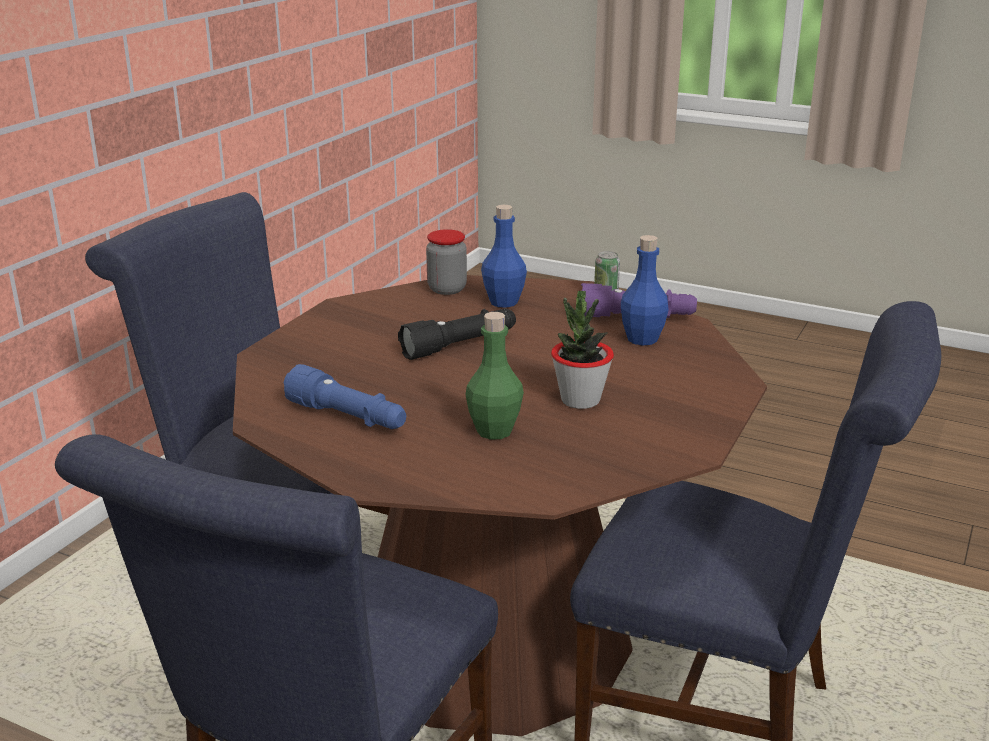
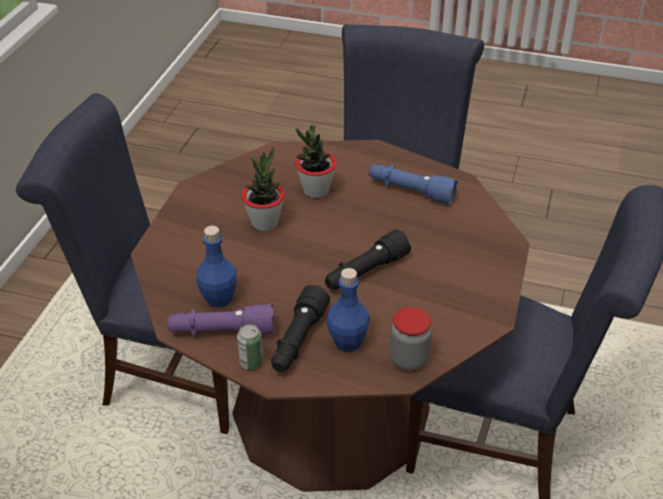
camera: 170 degrees right, 15 degrees up
green bottle [465,312,524,440] -> potted plant [295,125,337,198]
none -> black flashlight [271,285,330,372]

